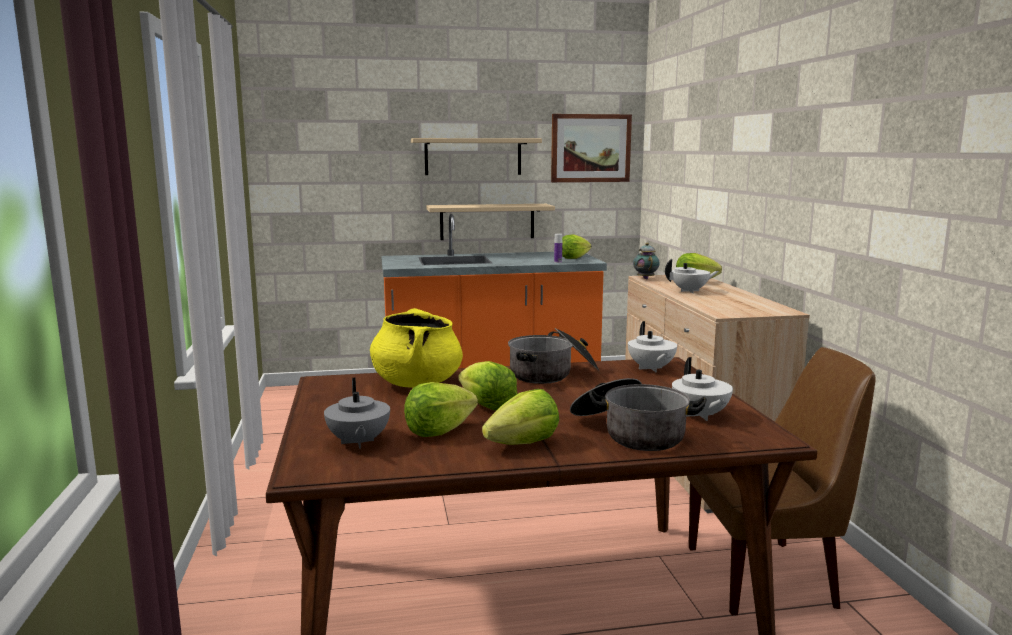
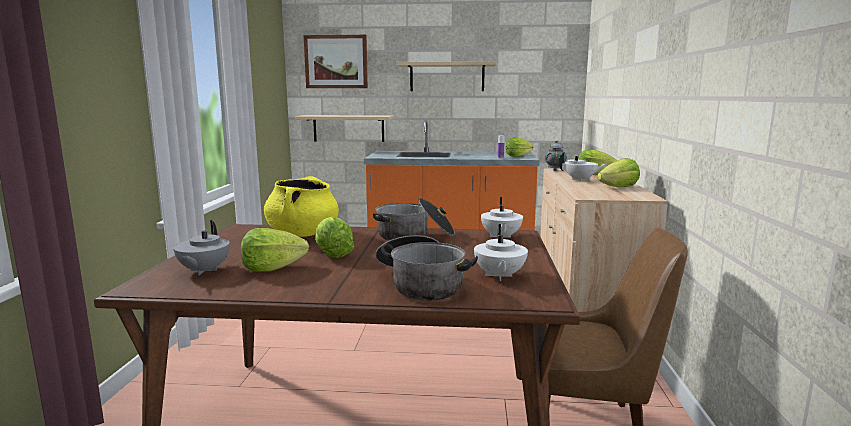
camera: 15 degrees right, 0 degrees up
beige shelf [427,204,555,240] -> beige shelf moved to [295,115,394,142]
lettuce [482,389,559,445] -> lettuce moved to [597,158,640,187]
picture [551,114,632,182] -> picture moved to [304,35,368,88]

